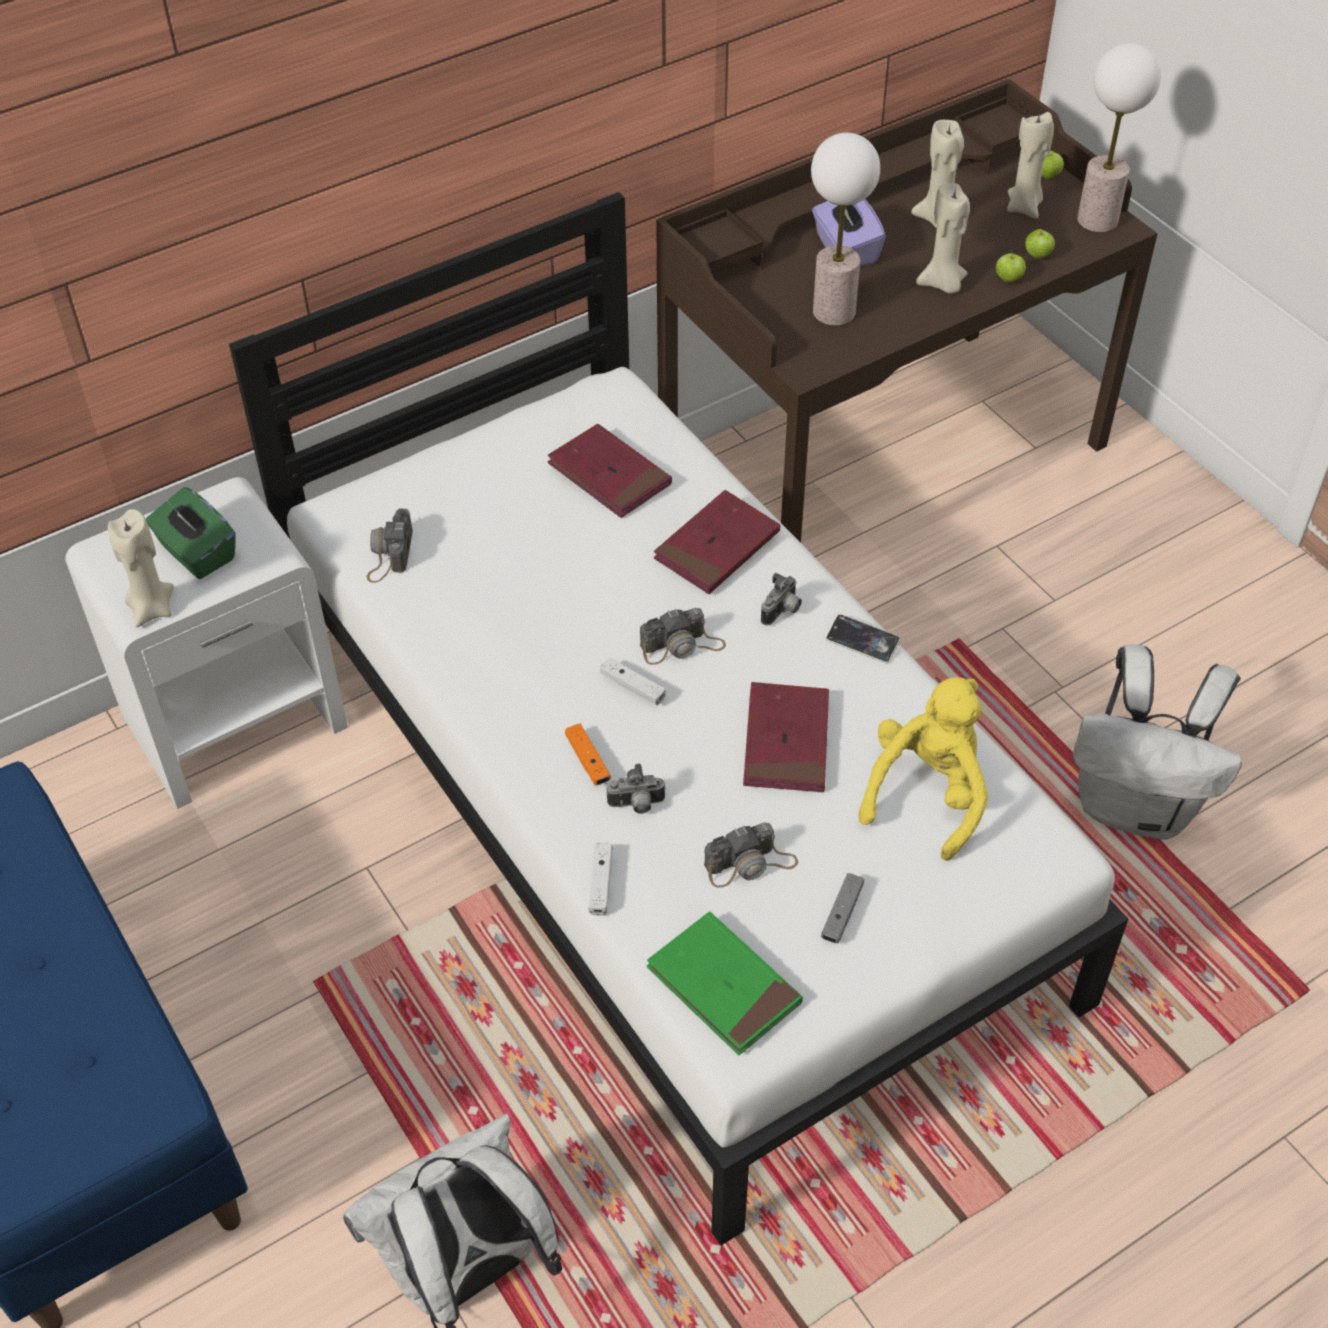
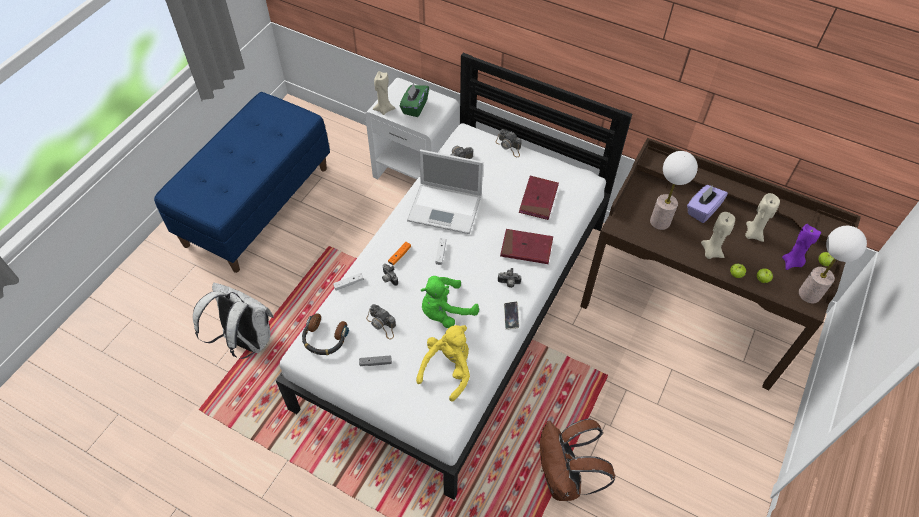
camera: 60 degrees right, 5 degrees up
camera [640,608,726,665] -> camera moved to [495,129,522,157]
green book [647,911,803,1056] -> headphones [302,313,349,355]
red book [743,682,829,792] -> green plush toy [421,276,479,328]
yellow plush toy [858,677,988,861] -> yellow plush toy turned 60 degrees counterclockwise [416,325,470,402]
beige candle [1007,112,1054,219] -> purple candle [782,224,821,270]
white backpack [1073,644,1242,840] -> brown backpack [540,419,615,501]
none -> laptop [407,149,483,234]

